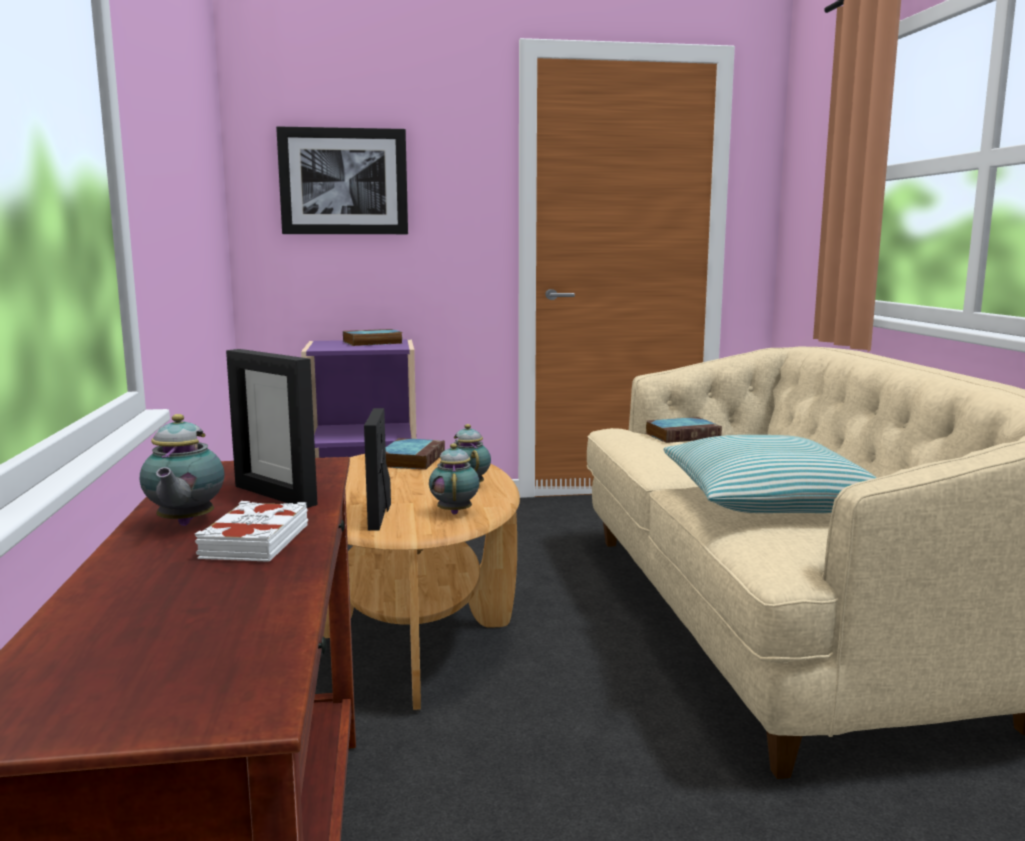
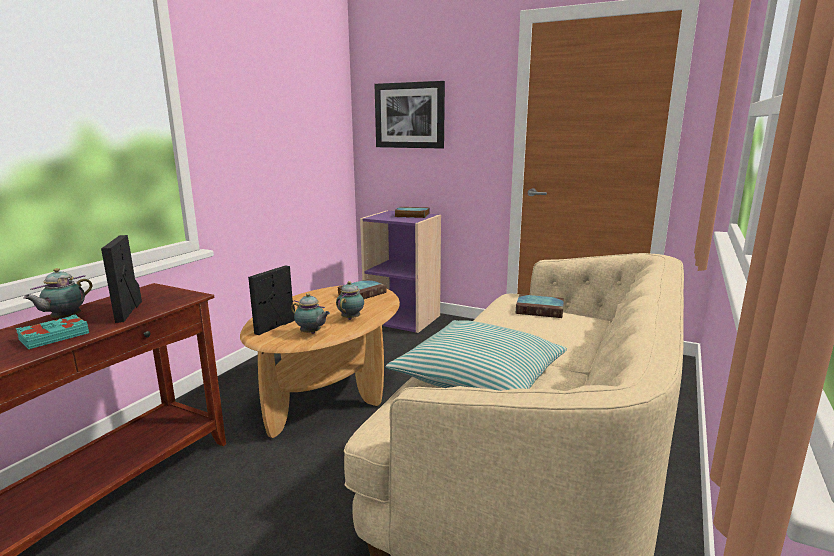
camera: 35 degrees right, 5 degrees up
white book [195,501,308,562] -> turquoise book [15,314,89,349]
teapot [429,443,480,515] -> teapot turned 90 degrees clockwise [291,293,330,334]

